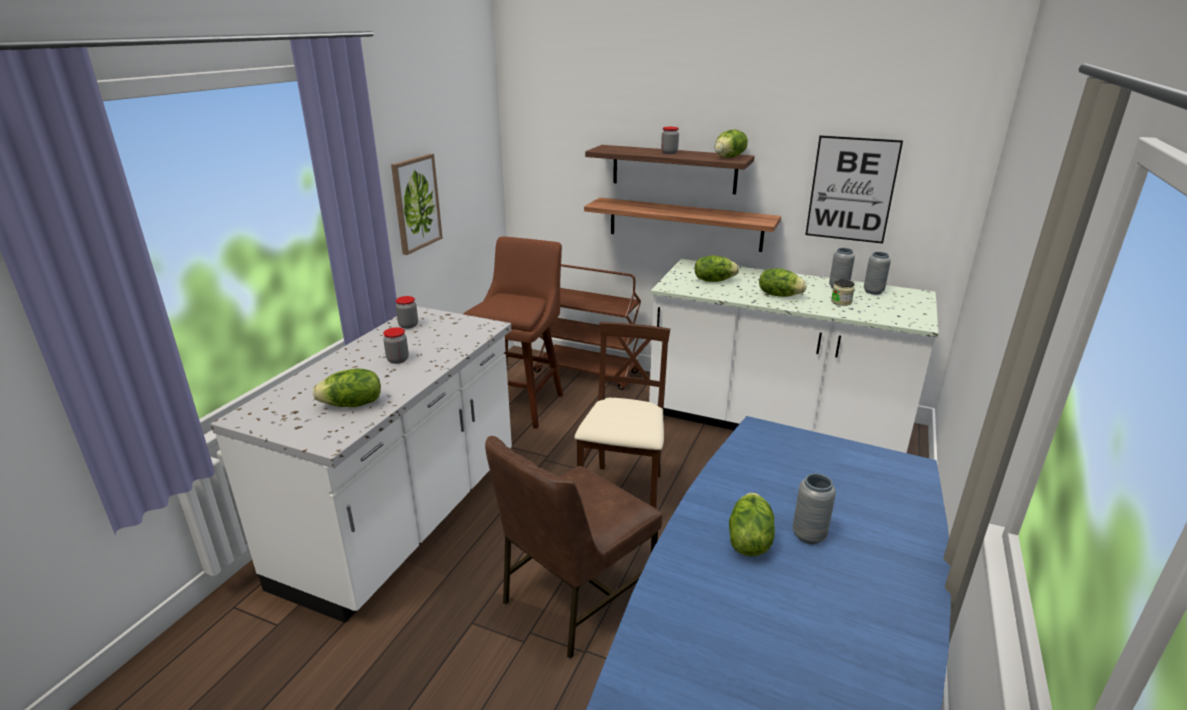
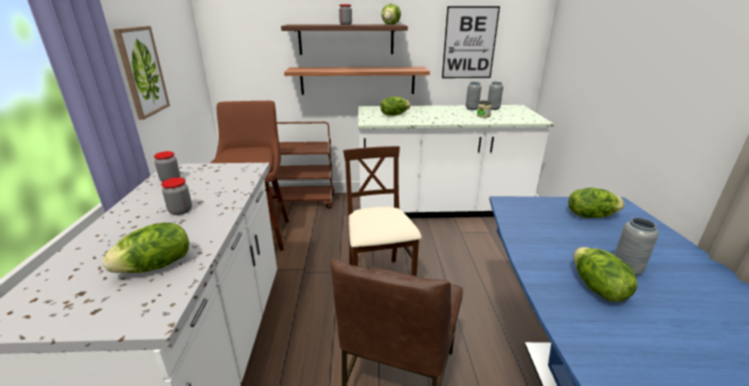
camera: 25 degrees left, 0 degrees up
lettuce [759,268,807,297] -> lettuce moved to [568,188,625,218]

